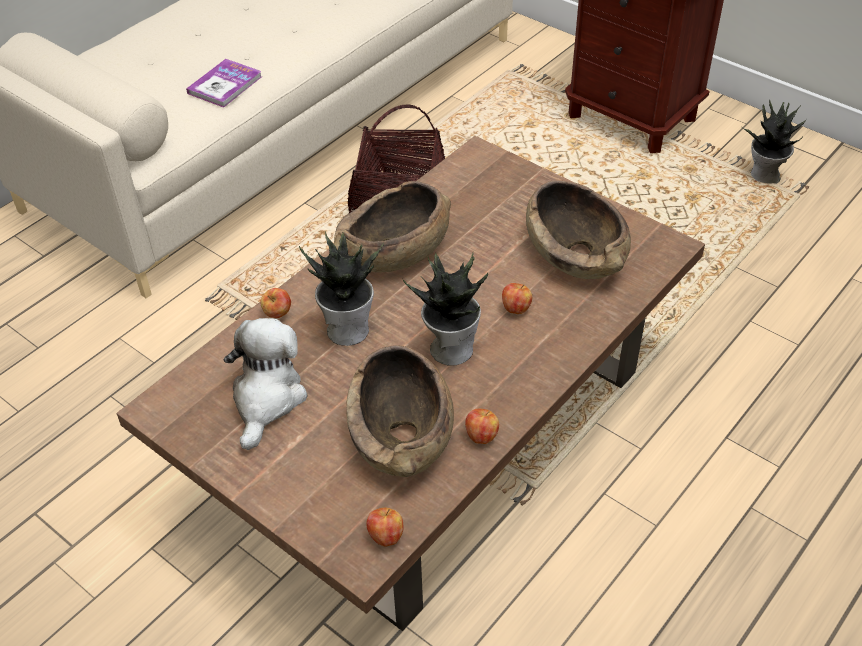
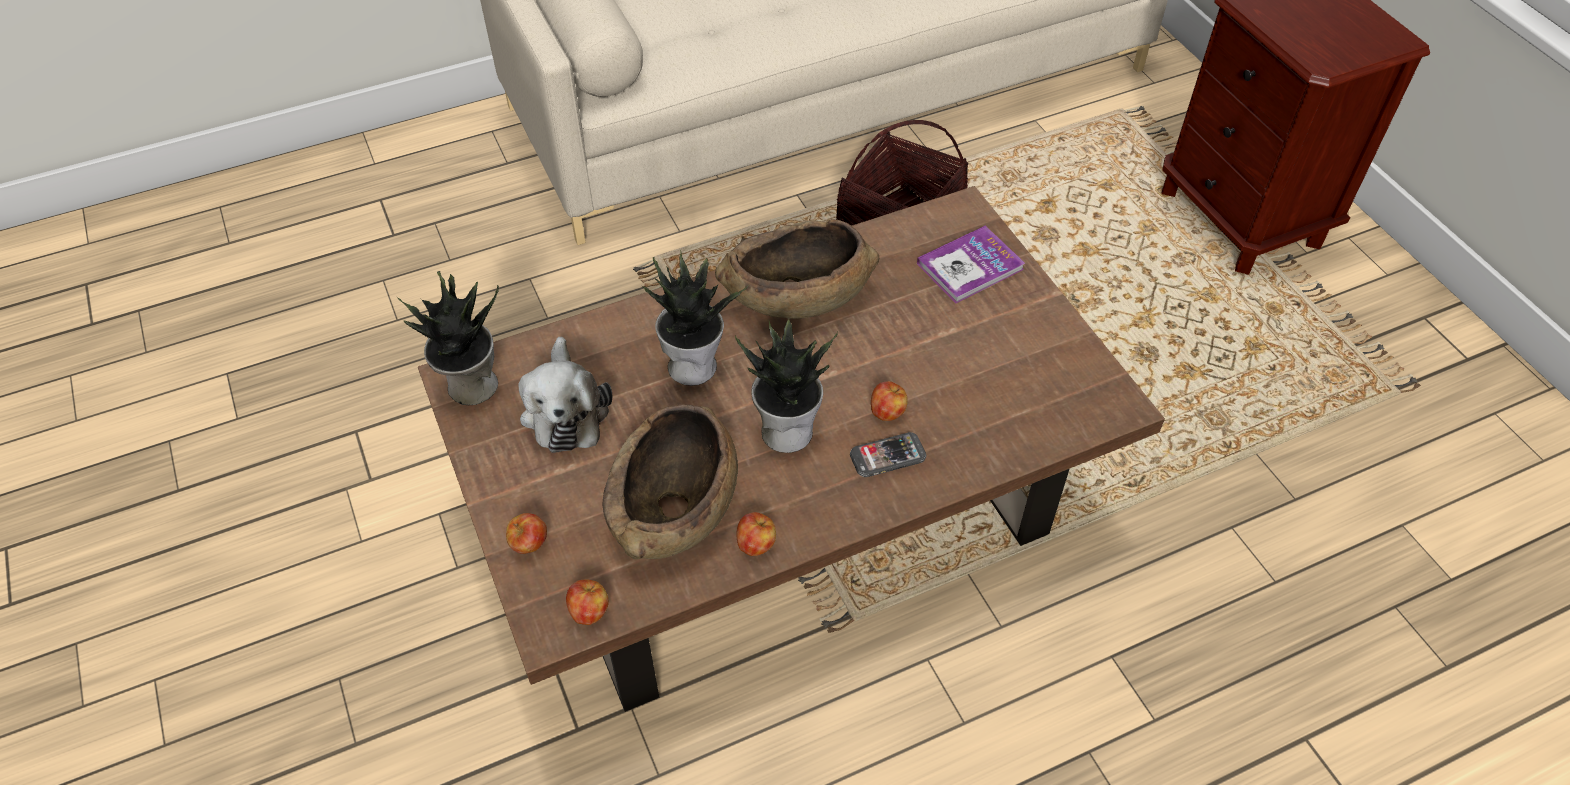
camera: 25 degrees right, 5 degrees up
book [186,59,262,108] -> book moved to [917,226,1025,303]
plush toy [223,318,307,450] -> plush toy turned 135 degrees clockwise [519,337,612,453]
apple [261,288,291,318] -> apple moved to [506,513,547,554]
brown bowl [526,181,631,279] -> none
potted plant [742,100,807,184] -> potted plant moved to [397,271,499,405]
none -> phone [850,432,926,477]

